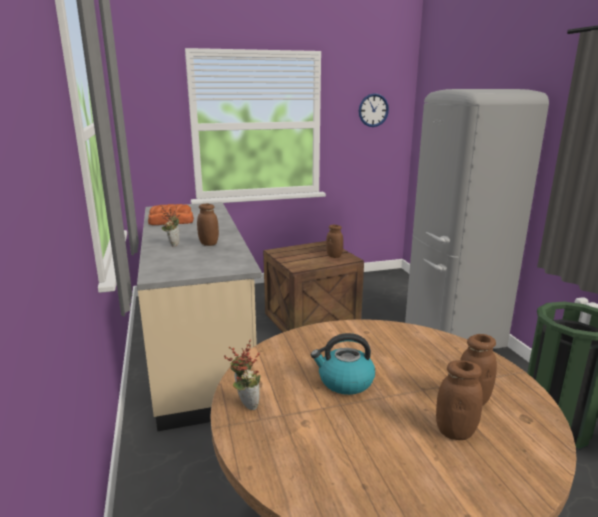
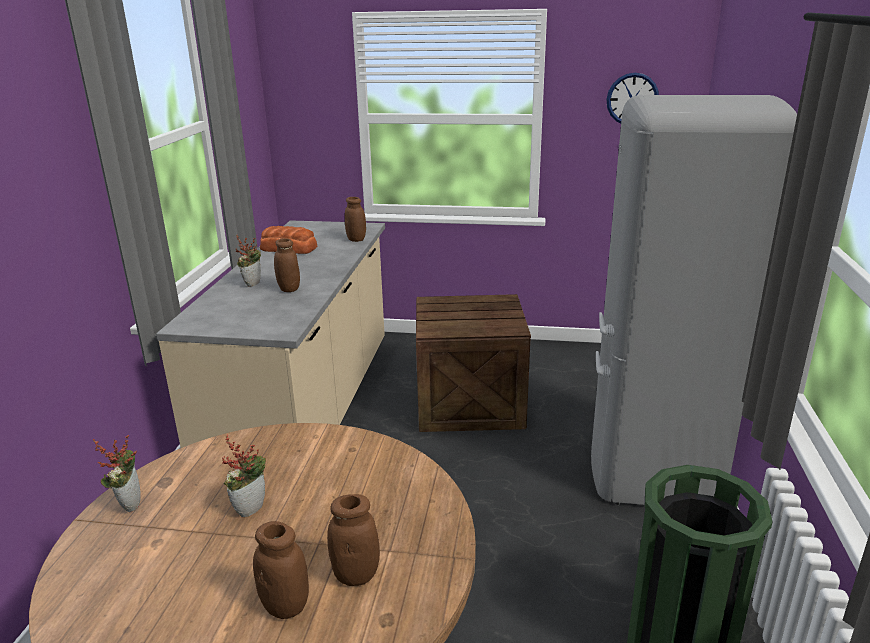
camera: 25 degrees right, 5 degrees up
kettle [311,333,375,395] -> potted plant [222,434,266,517]
brown jar [326,225,343,258] -> brown jar moved to [345,197,366,242]

